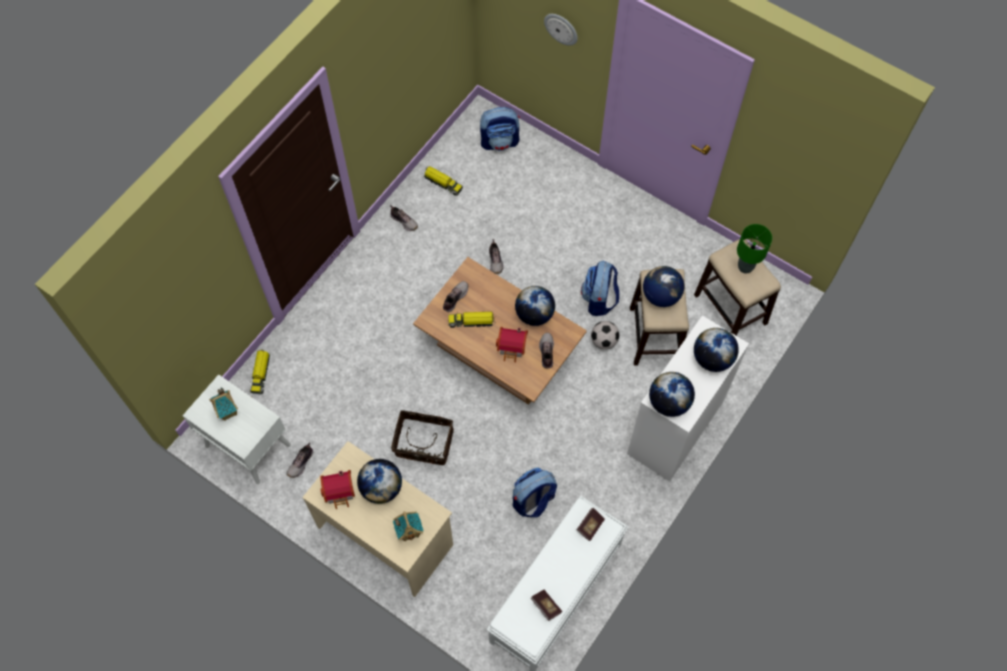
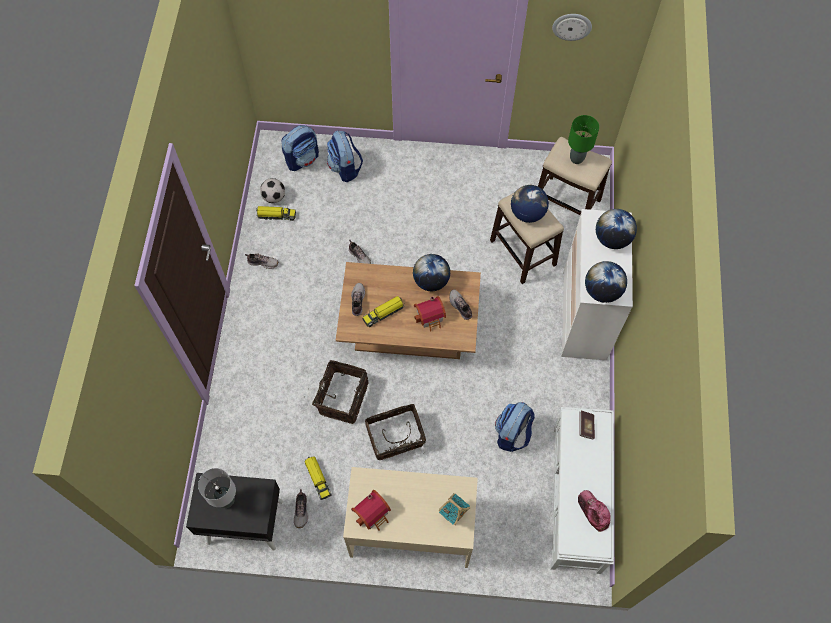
camera: 30 degrees left, 0 degrees up
white nightstand [183,374,291,484] -> black nightstand [186,473,283,551]
toy house [209,388,238,421] -> grey table lamp [198,468,236,508]
toy truck [250,350,270,394] -> toy truck moved to [305,456,331,500]
globe [357,459,402,504] -> none
book [531,590,562,621] -> cap [578,490,611,532]
wall clock [544,14,578,46] -> wall clock moved to [552,14,592,41]
backpack [581,261,619,316] -> backpack moved to [327,131,363,182]
football [591,321,619,349] -> football moved to [260,178,285,203]
none -> basket [312,360,369,424]

